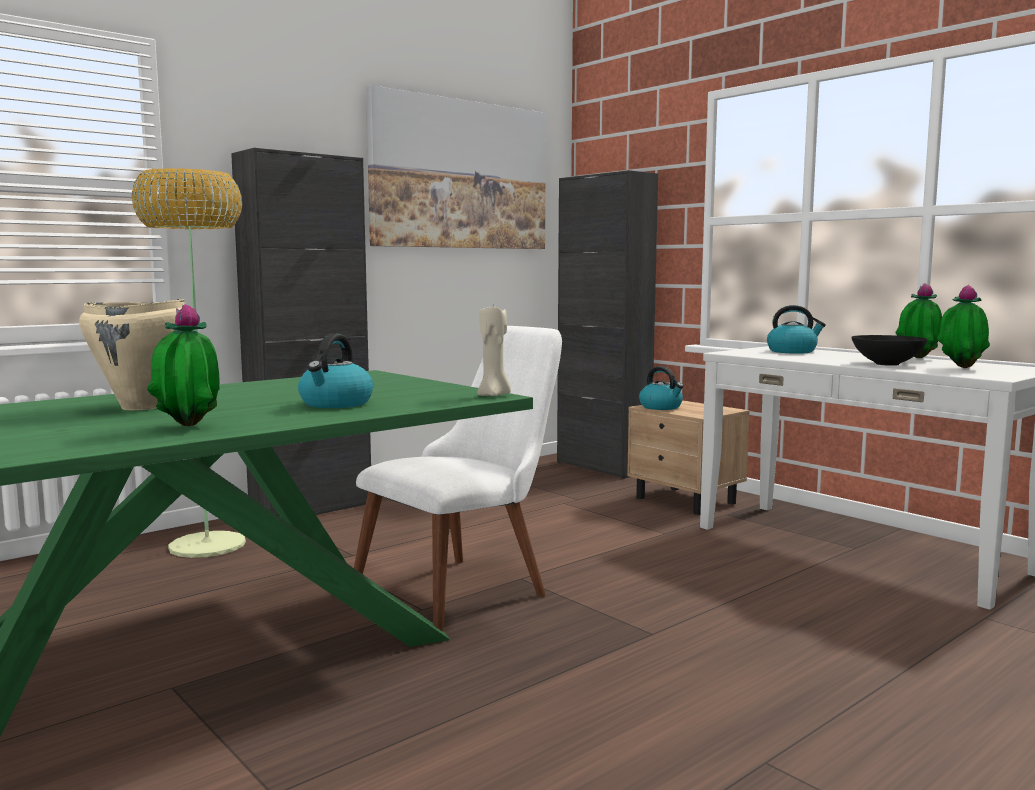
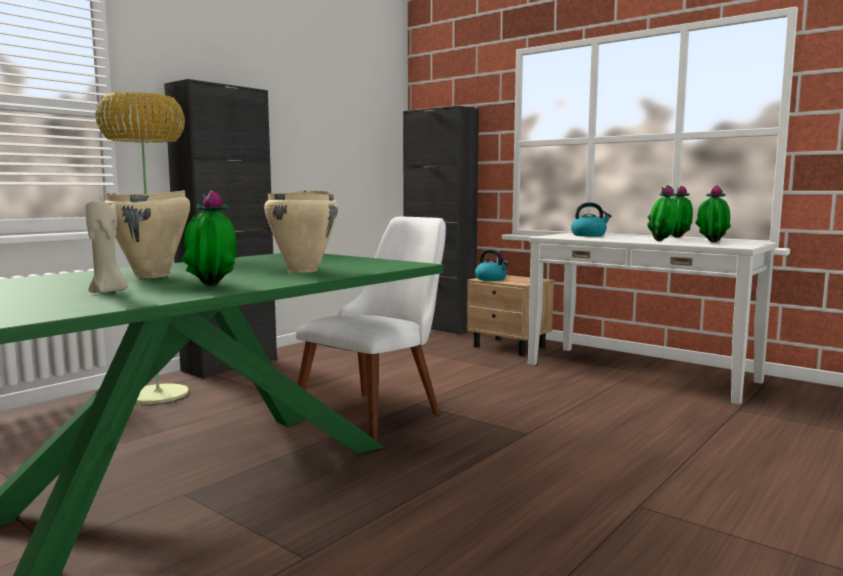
camera: 10 degrees left, 0 degrees up
kettle [298,334,373,408] -> beige cooking pot [264,190,338,273]
picture [366,85,546,249] -> none
beige candle [477,307,511,396] -> beige candle moved to [85,200,127,293]
black bowl [851,335,928,366] -> potted plant [647,185,679,241]

